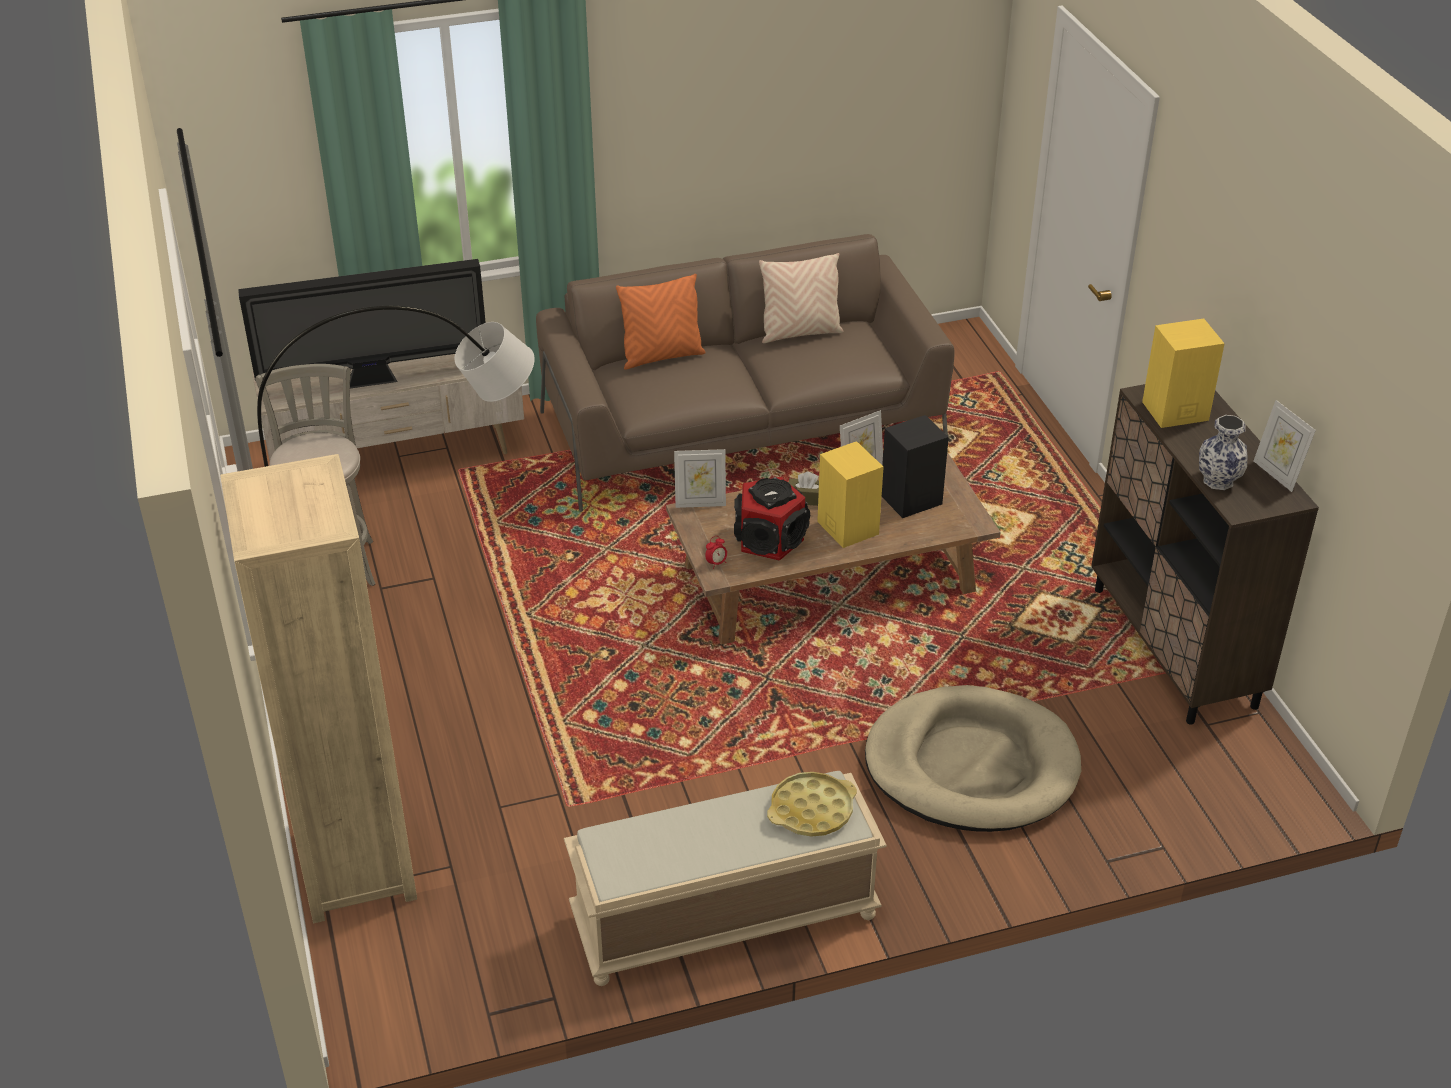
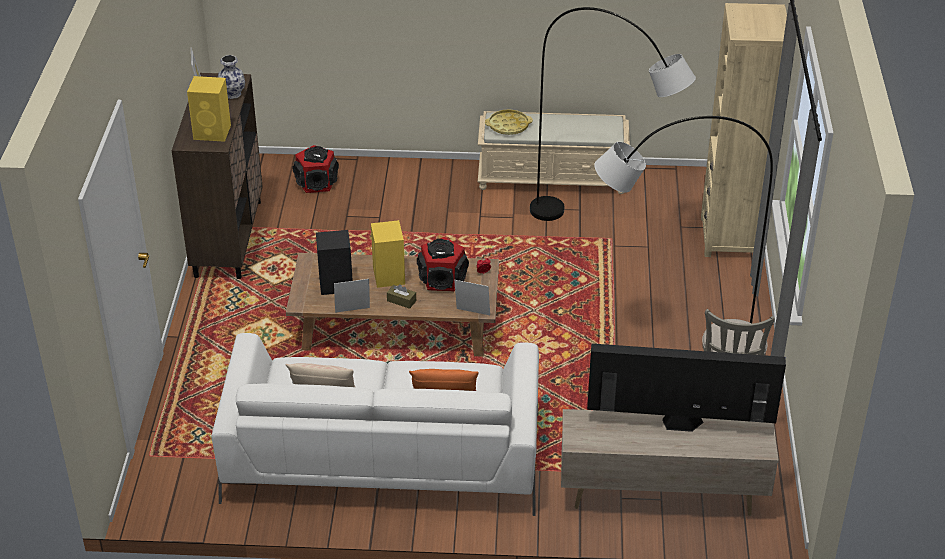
camera: 160 degrees left, 0 degrees up
brown sofa [536,234,954,512] -> white sofa [212,333,539,516]
beige dog bed [865,685,1081,832] -> none
none -> speaker [293,145,339,193]
none -> grey floor lamp [530,7,696,221]

